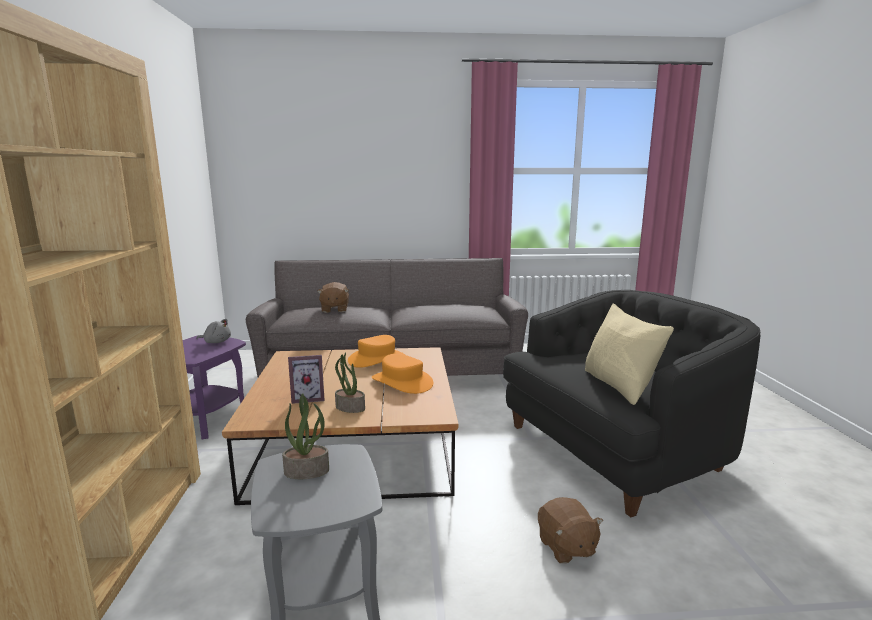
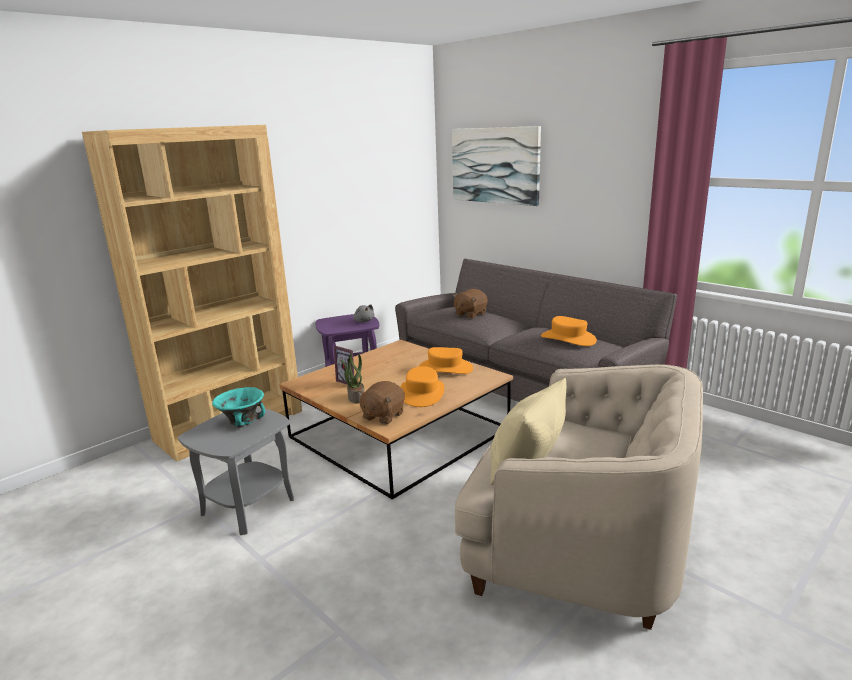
camera: 50 degrees right, 5 degrees up
potted plant [282,393,329,479] -> turquoise bowl [212,387,265,428]
black armchair [503,290,760,517] -> beige armchair [455,364,703,630]
brown plush toy [538,497,603,564] -> brown plush toy moved to [358,381,405,425]
none -> picture [452,126,541,206]
none -> orange hat [541,316,597,346]

